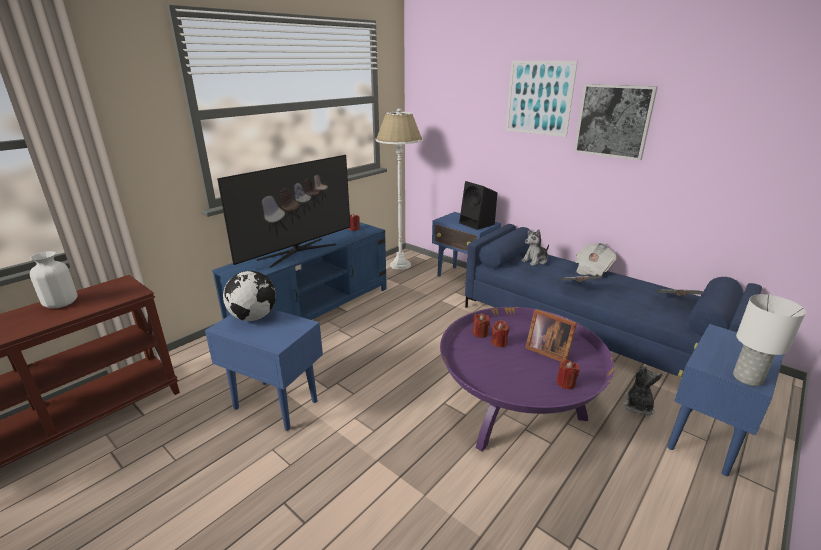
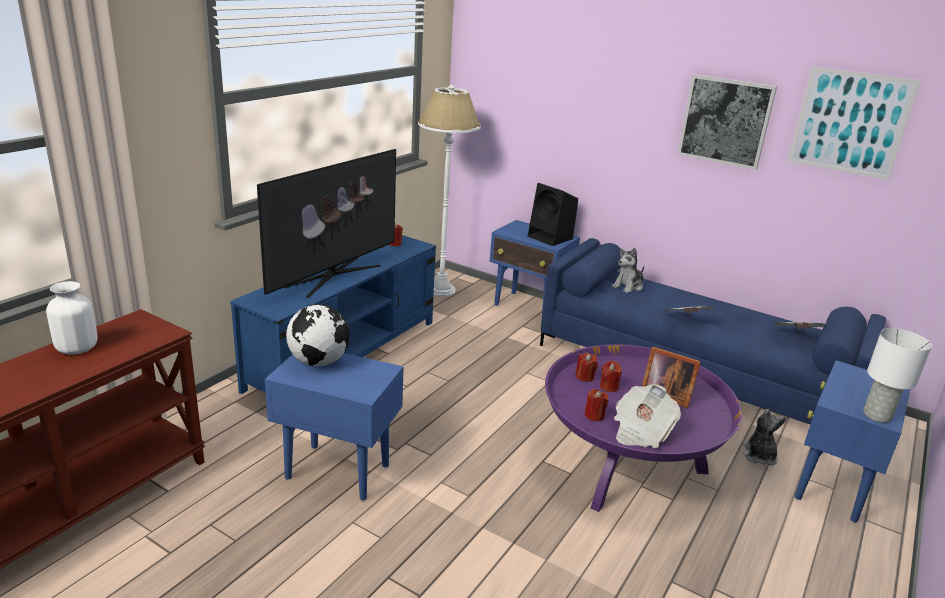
camera: 10 degrees left, 0 degrees up
picture [506,61,578,137] -> picture moved to [788,66,921,180]
red candle [556,359,580,389] -> red candle moved to [584,389,609,421]
newspaper [575,243,616,276] -> newspaper moved to [614,384,681,448]

